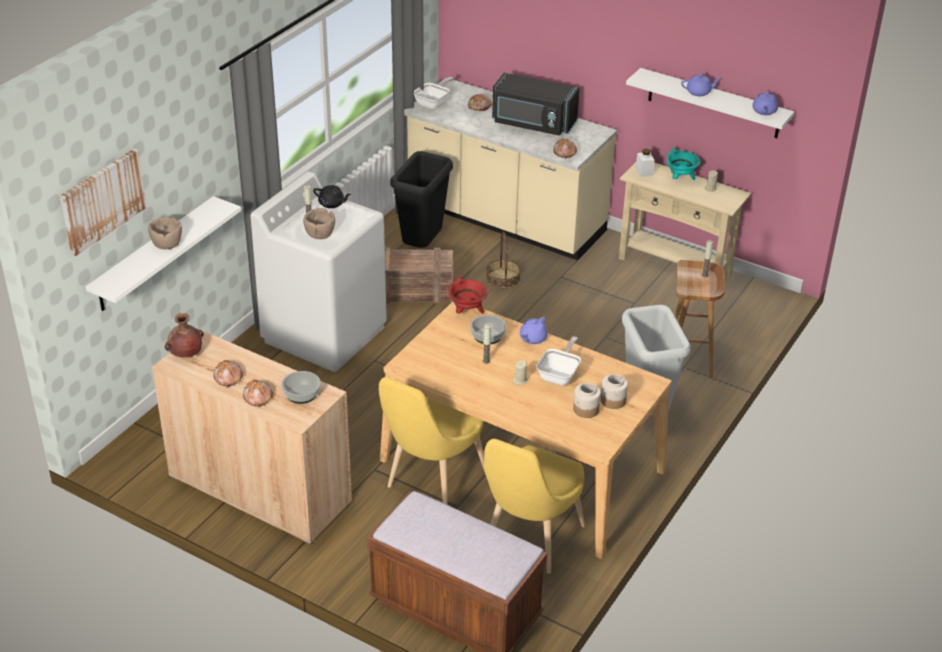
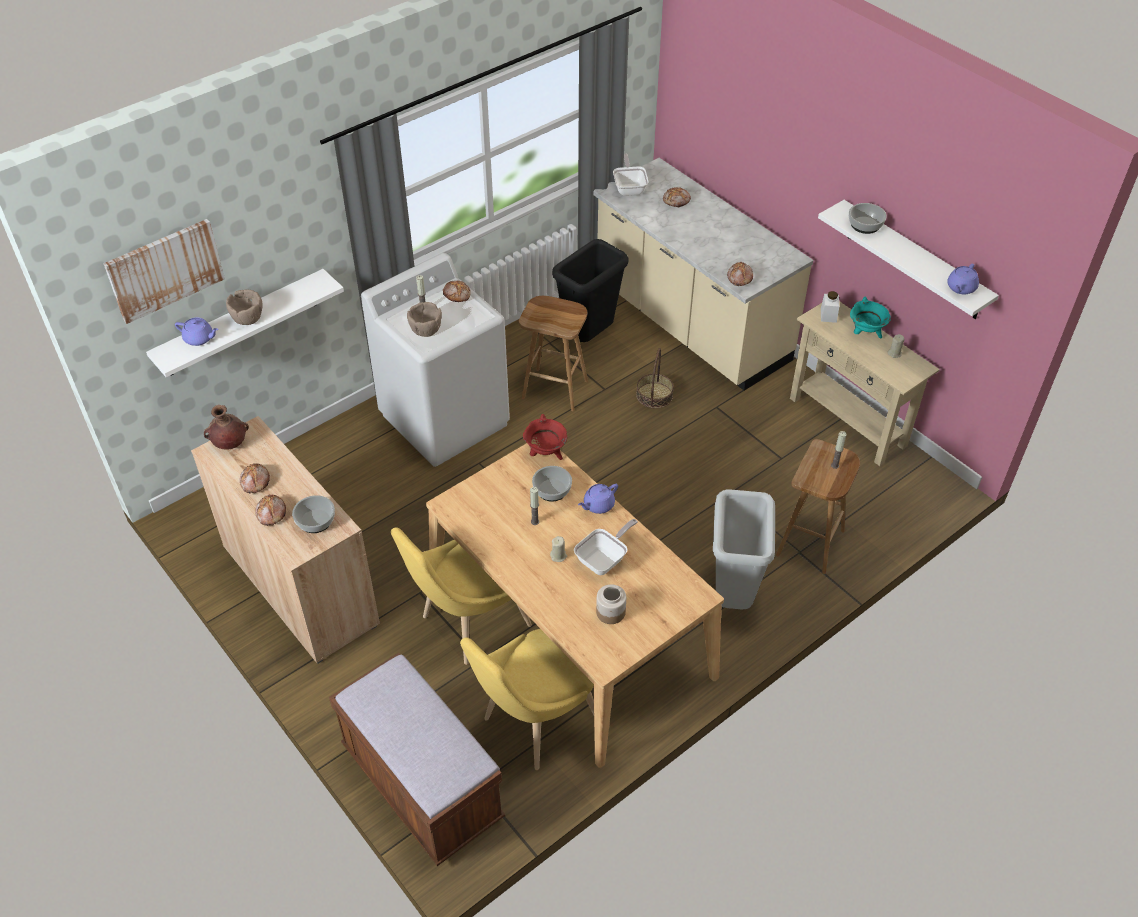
camera: 20 degrees right, 10 degrees up
black teapot [313,185,351,208] -> bread [443,280,470,302]
crate [385,247,453,304] -> brown stool [519,296,588,411]
frying pan [413,77,454,110] -> frying pan turned 60 degrees counterclockwise [613,154,649,196]
black microwave [492,73,580,136] -> none
jar [600,374,628,409] -> none
purple teapot [681,74,721,96] -> purple teapot moved to [175,317,219,346]
none -> bowl [849,203,887,234]

